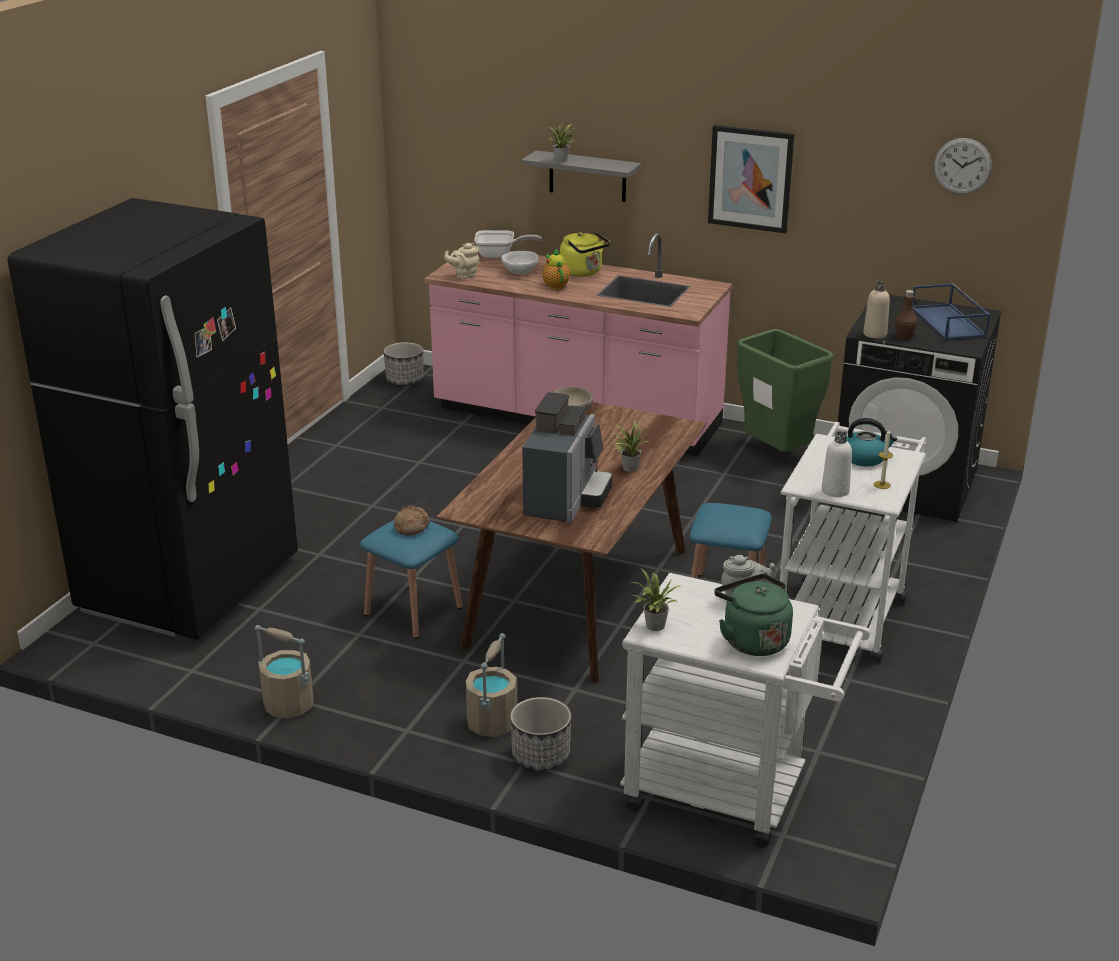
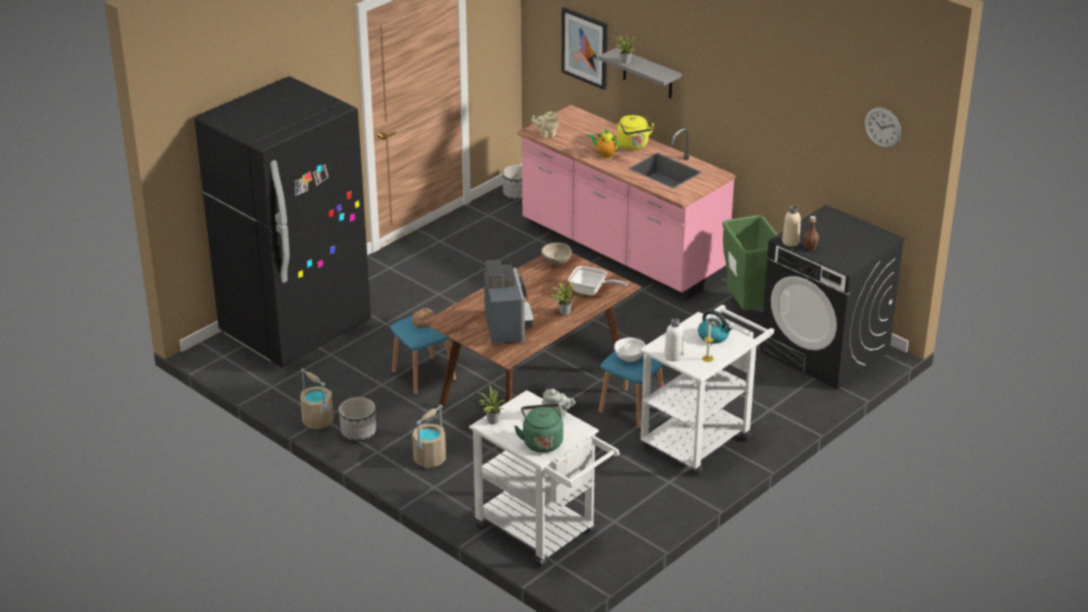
camera: 20 degrees right, 5 degrees up
frying pan [474,230,542,258] -> frying pan moved to [568,266,627,296]
white bowl [501,251,538,275] -> white bowl moved to [614,338,646,362]
planter [510,697,571,771] -> planter moved to [339,397,376,441]
coffee machine [522,392,612,523] -> coffee machine turned 45 degrees counterclockwise [484,260,534,344]
teapot [542,249,570,290] -> teapot turned 60 degrees counterclockwise [587,128,620,158]
picture [708,125,794,233] -> picture moved to [561,7,608,90]
blue tray [912,283,990,340] -> none

